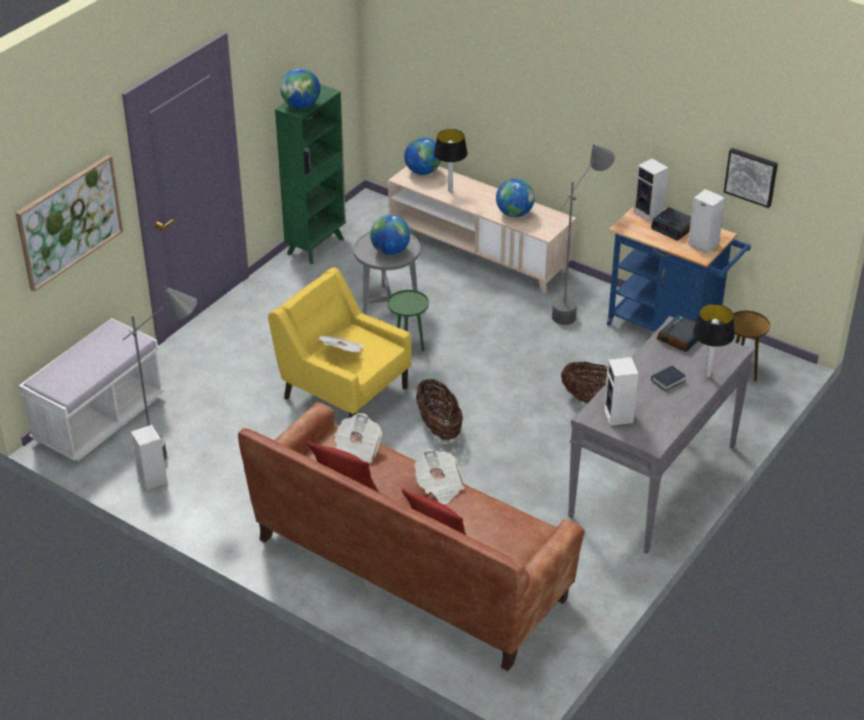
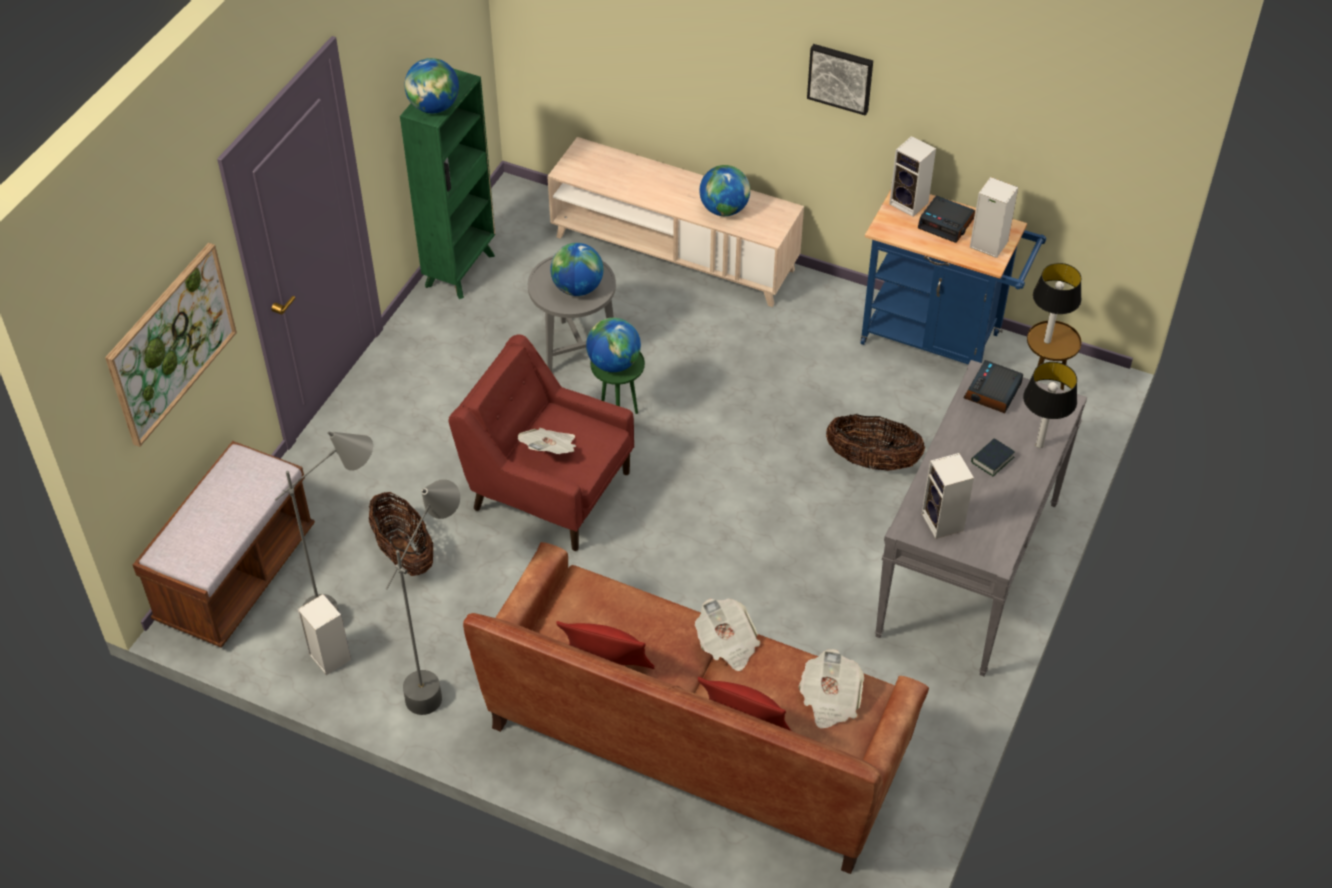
camera: 10 degrees left, 10 degrees up
white bench [19,318,164,461] -> brown bench [133,441,315,648]
yellow armchair [268,267,411,418] -> red armchair [448,334,634,551]
newspaper [334,413,382,463] -> newspaper moved to [799,649,864,729]
globe [404,137,441,175] -> globe moved to [586,318,641,372]
basket [416,379,463,440] -> basket moved to [369,492,433,576]
table lamp [434,129,468,192] -> table lamp moved to [1033,263,1082,344]
grey floor lamp [552,144,615,325] -> grey floor lamp moved to [386,479,460,715]
picture [724,148,778,208] -> picture moved to [807,44,873,116]

